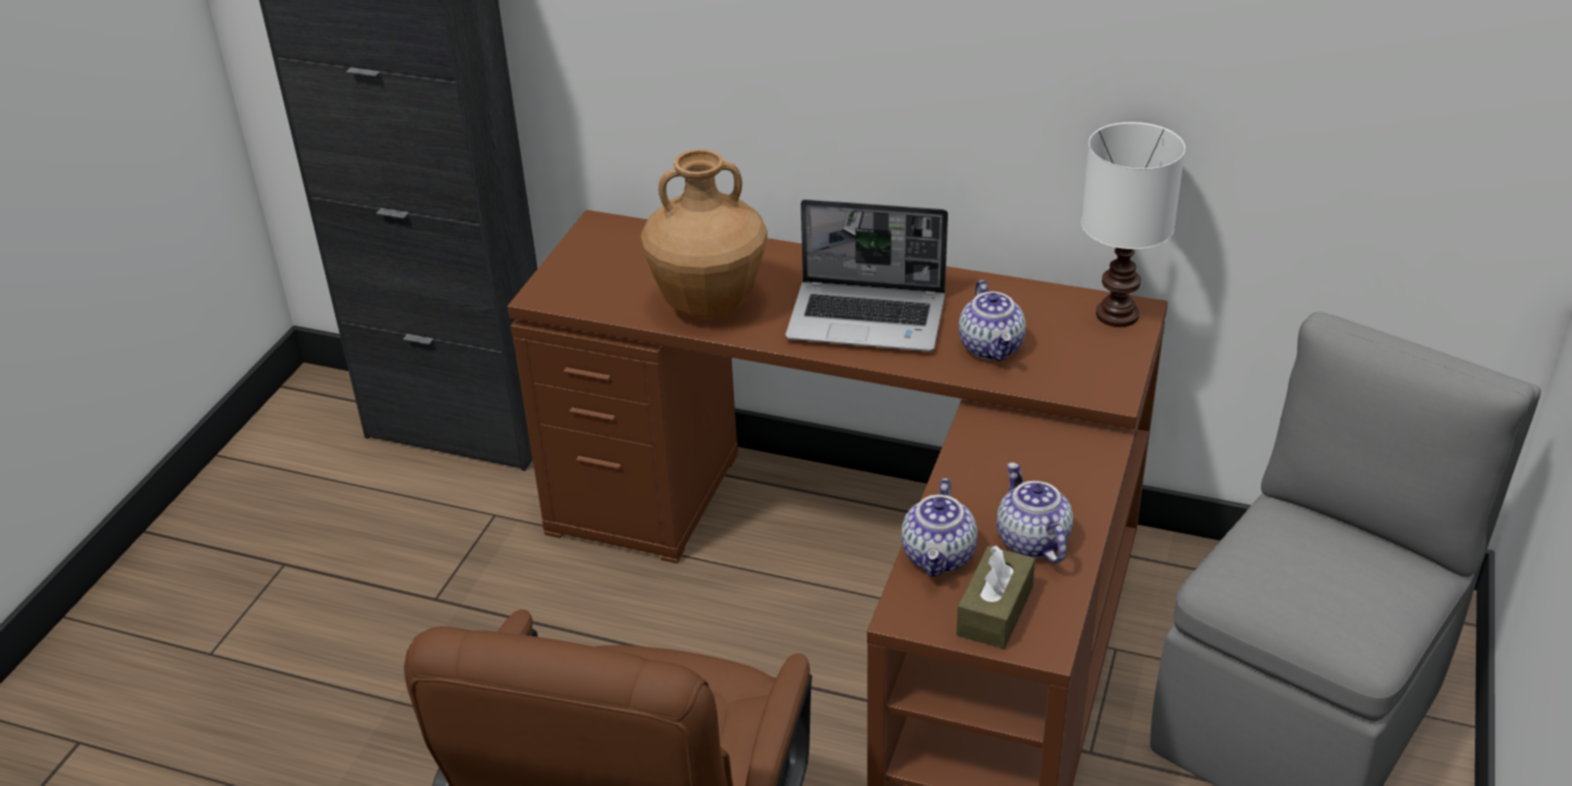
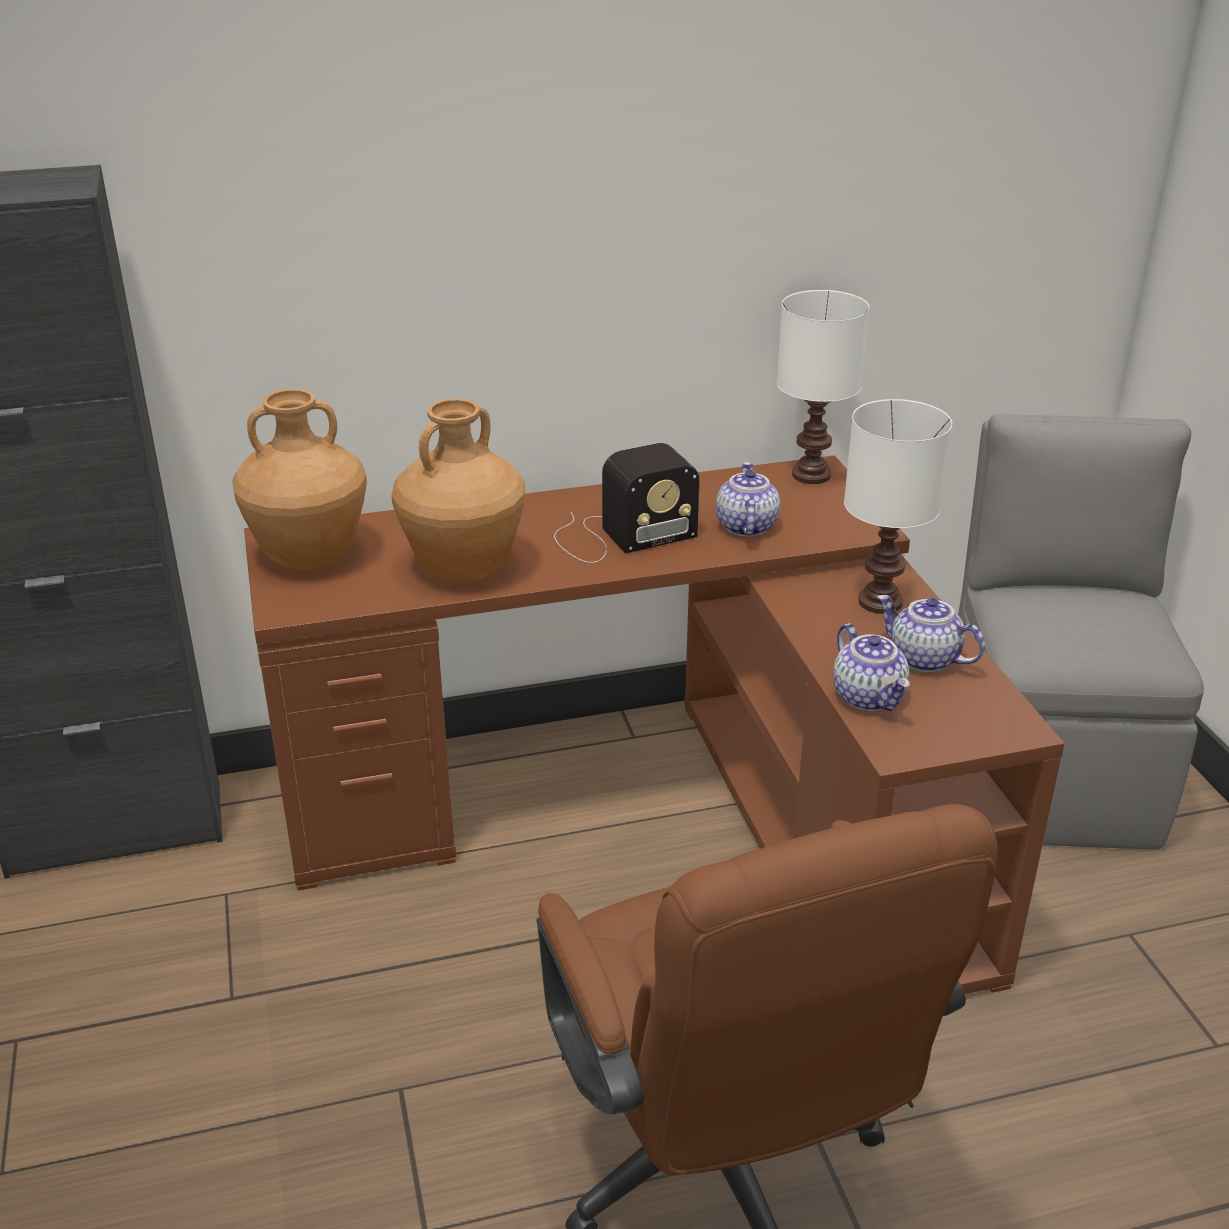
camera: 35 degrees left, 5 degrees down
laptop [785,199,948,352] -> radio [554,443,699,563]
brown tissue box [956,545,1035,649] -> none
teapot [959,280,1026,361] -> teapot turned 135 degrees counterclockwise [716,462,780,537]
none -> brown vase [232,389,367,570]
none -> white table lamp [844,399,952,614]

